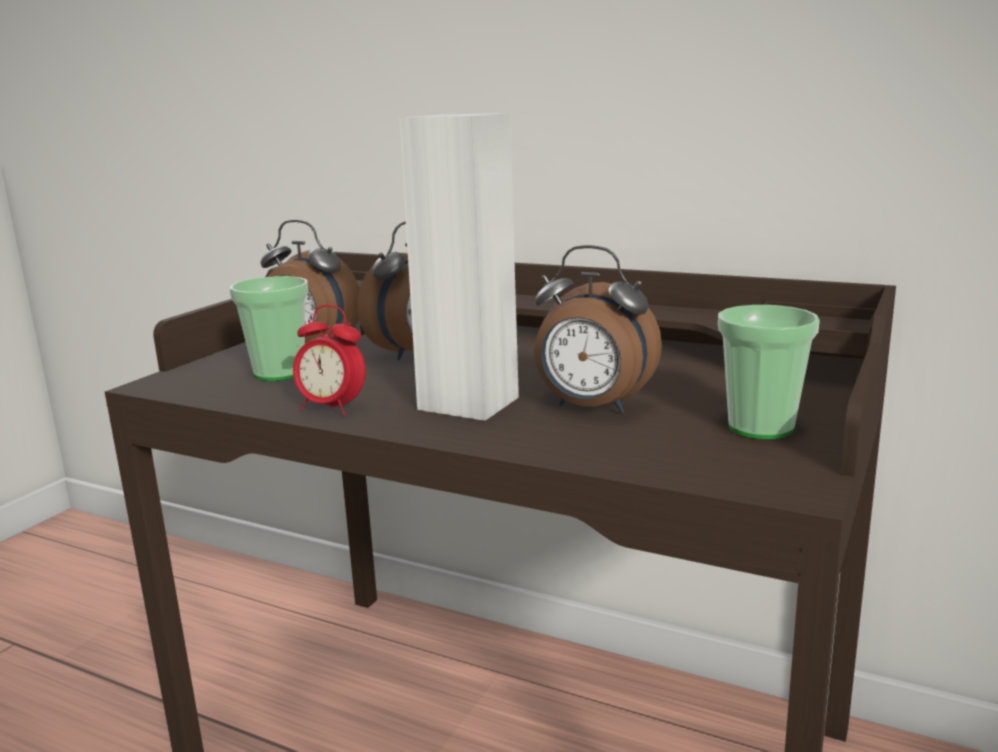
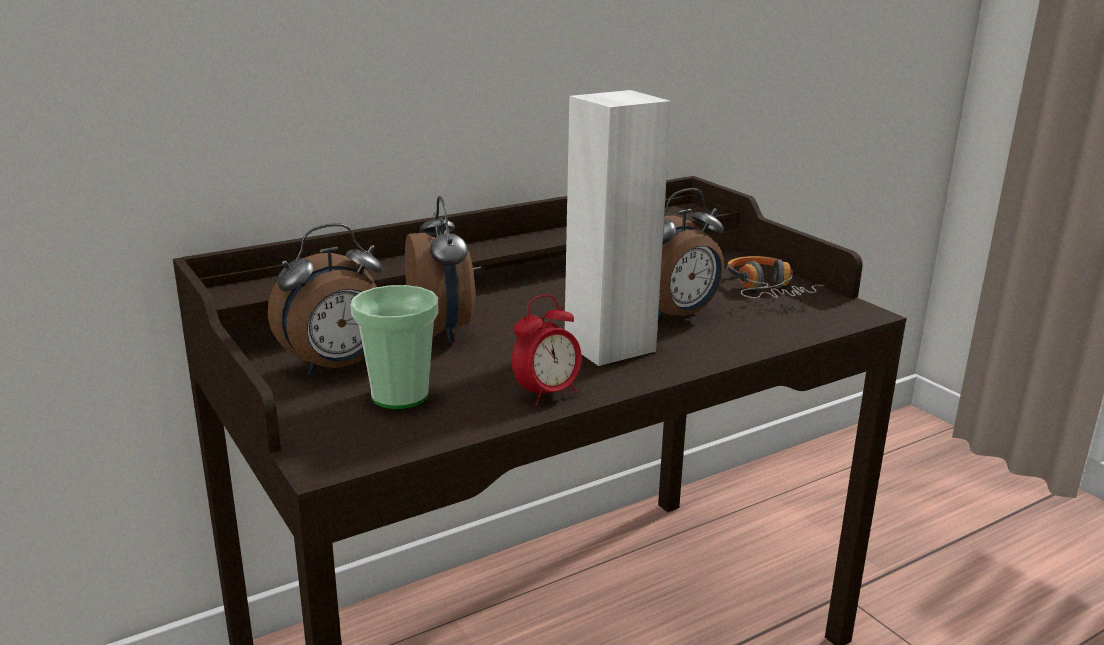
camera: 60 degrees left, 5 degrees up
cup [718,305,820,439] -> headphones [727,256,825,298]

